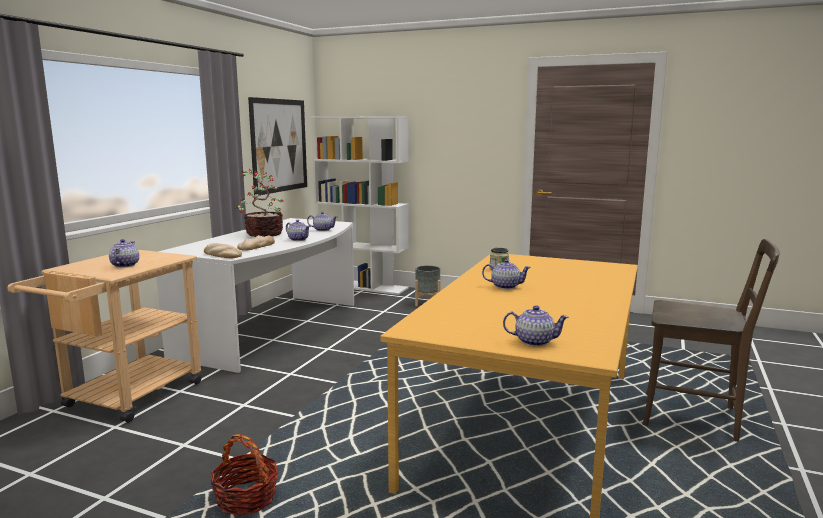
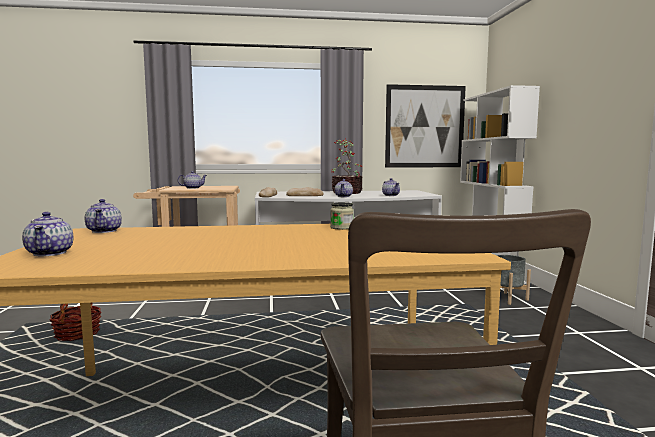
camera: 60 degrees right, 5 degrees down
teapot [482,259,531,289] -> teapot moved to [85,199,122,233]

